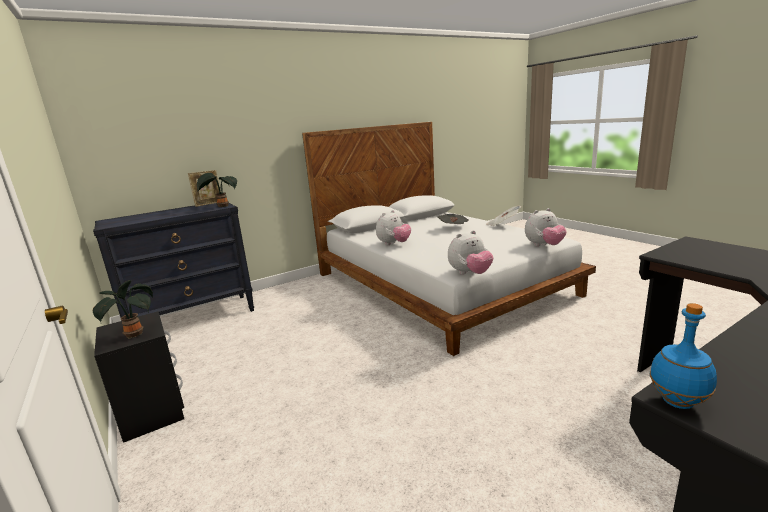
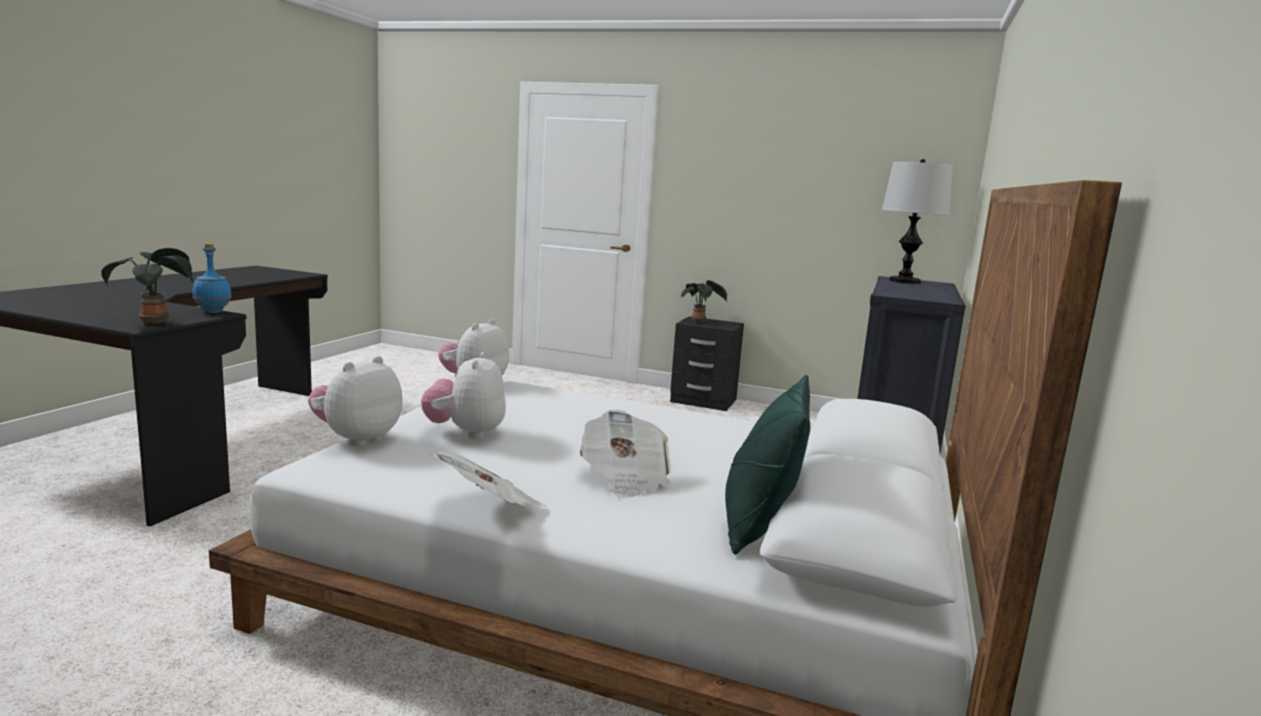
camera: 140 degrees right, 5 degrees down
picture frame [188,170,221,207] -> none
potted plant [197,173,237,207] -> potted plant moved to [101,248,193,324]
plush toy [376,210,411,245] -> plush toy moved to [421,352,506,439]
blue bottle [649,303,717,409] -> blue bottle moved to [192,243,232,313]
none -> green pillow [725,375,810,555]
none -> table lamp [882,159,953,284]

